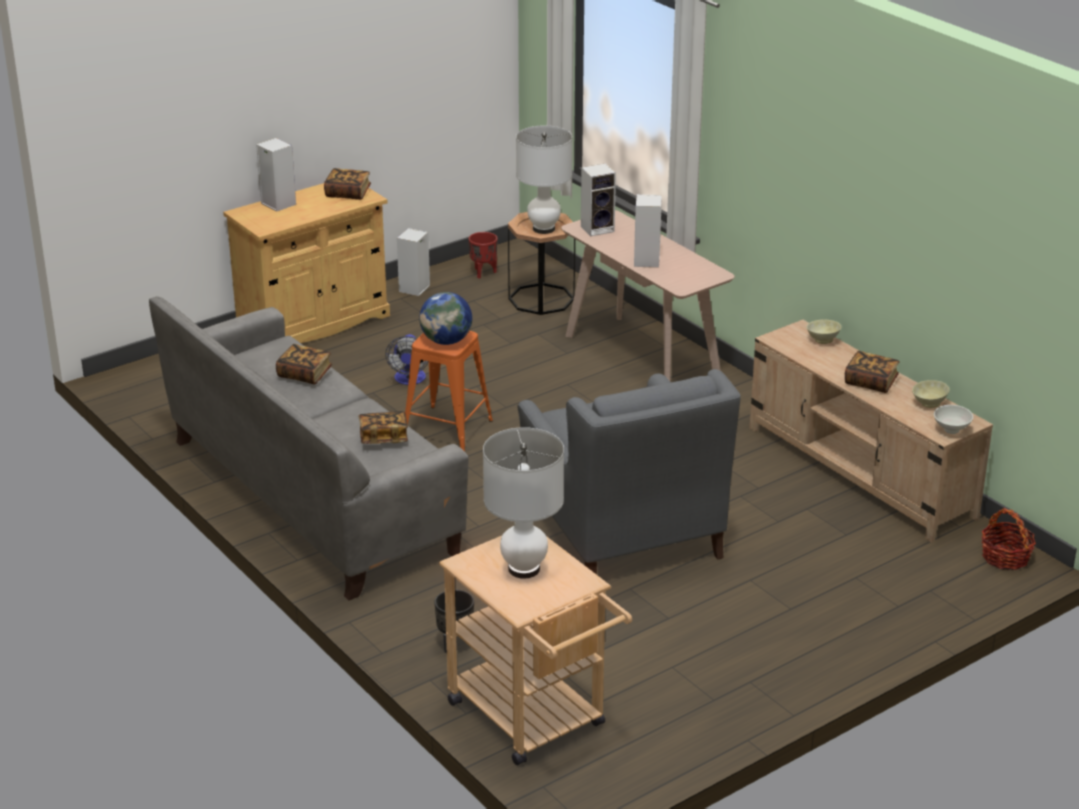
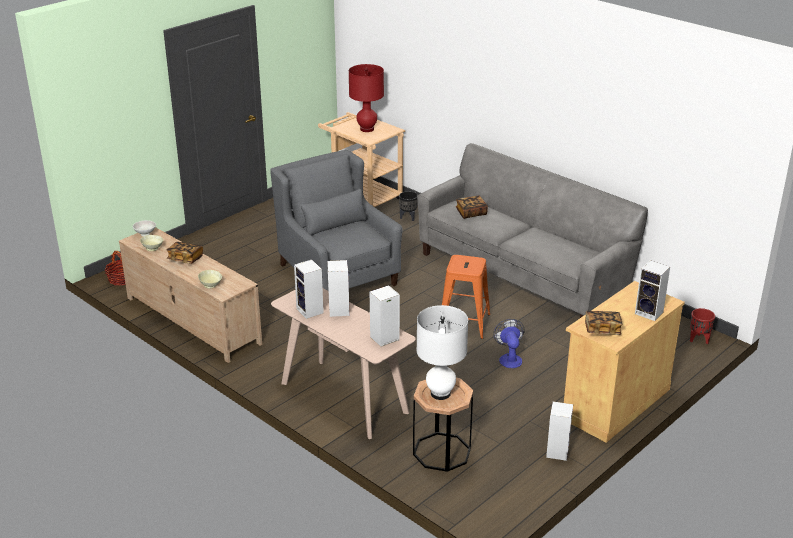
camera: 170 degrees right, 0 degrees up
book [276,344,332,385] -> none
globe [419,292,472,345] -> none
red planter [469,232,498,278] -> red planter moved to [690,308,715,344]
white table lamp [483,427,564,579] -> red table lamp [349,64,384,132]
none -> speaker [294,260,324,319]

